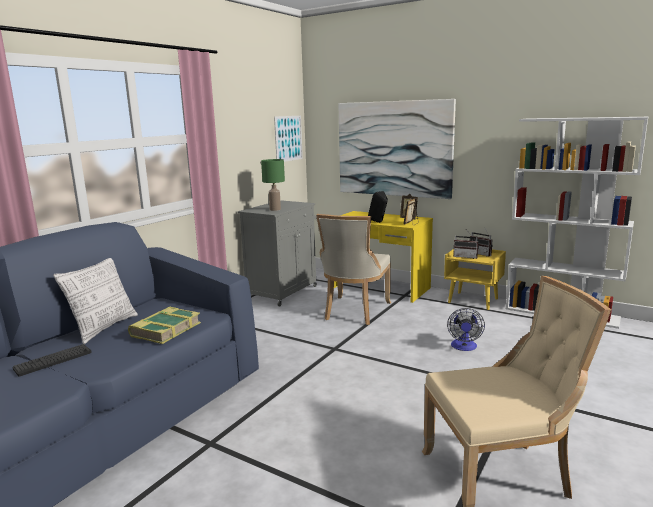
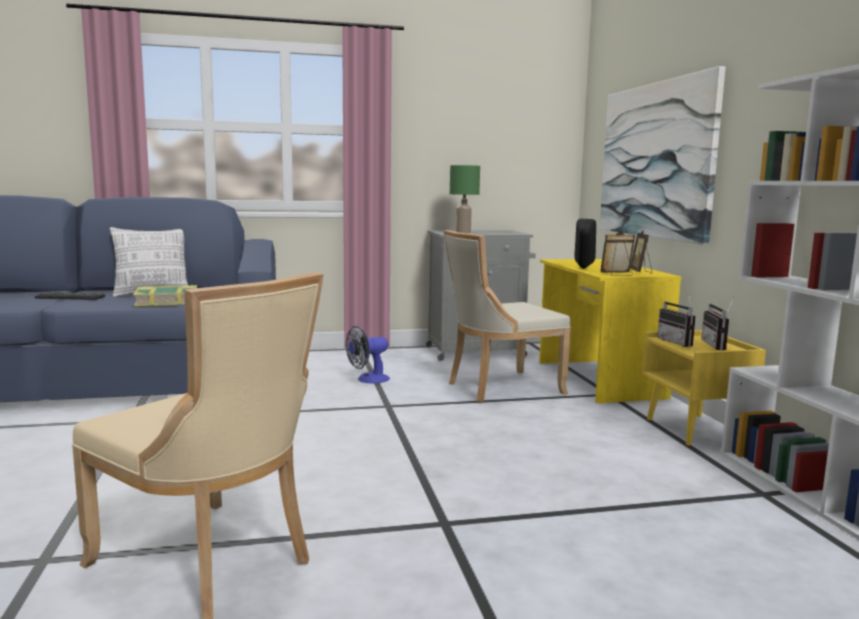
camera: 45 degrees right, 5 degrees down
picture [274,116,303,162] -> none
fan [447,308,485,351] -> fan moved to [346,326,390,383]

